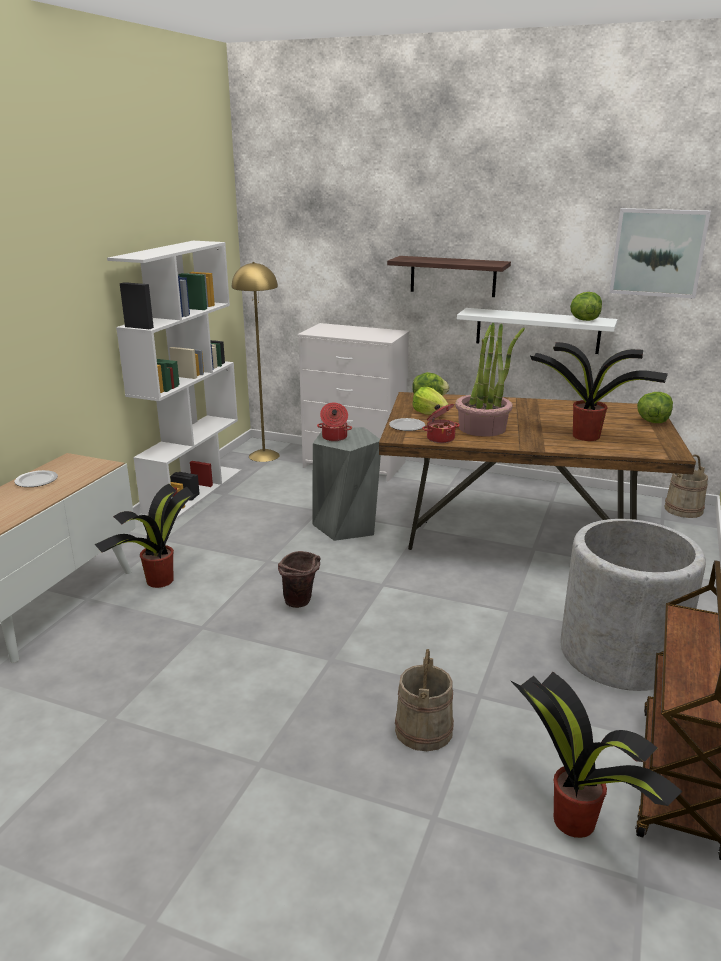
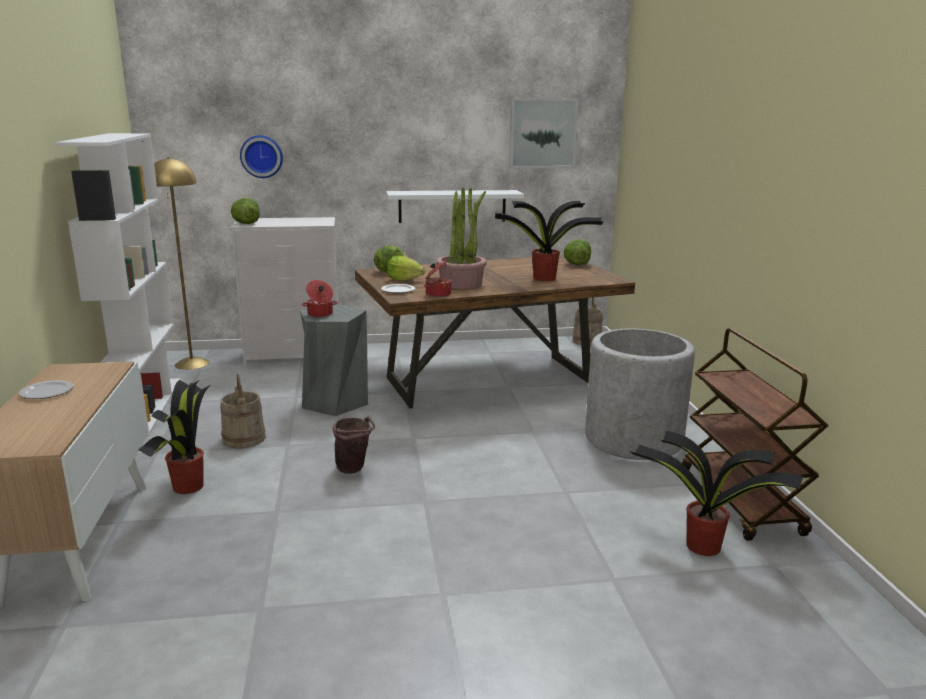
camera: 30 degrees left, 5 degrees down
shelf [387,256,511,297] -> none
beige bucket [395,649,454,751] -> beige bucket moved to [220,374,266,448]
lettuce [570,292,602,321] -> lettuce moved to [231,198,260,224]
none -> wall clock [240,135,283,178]

